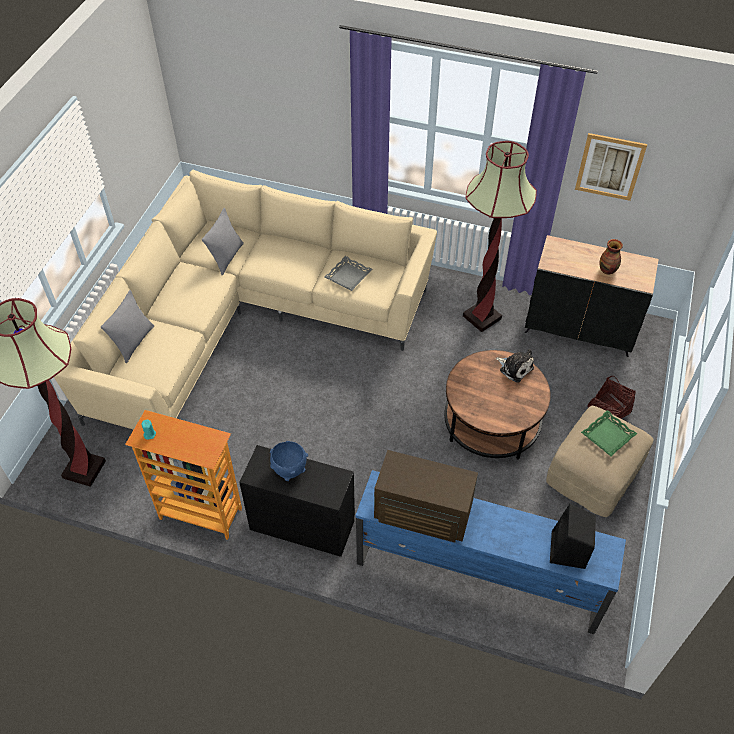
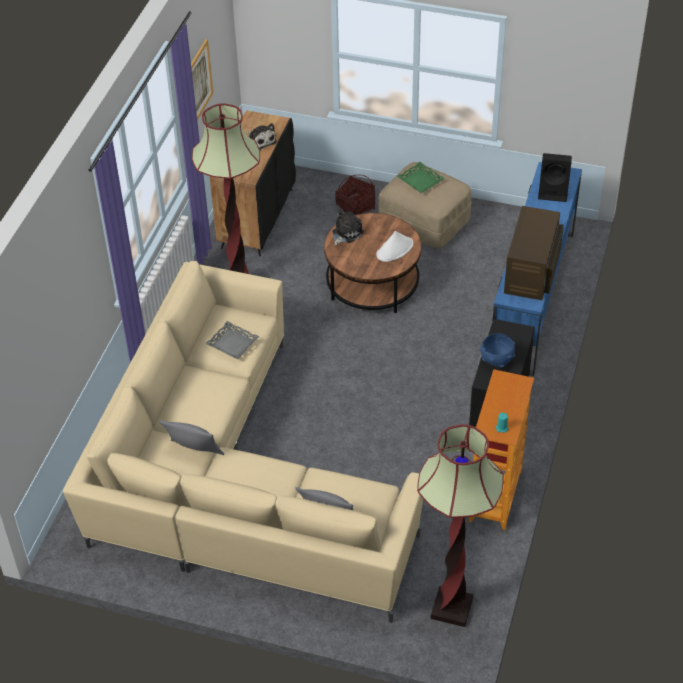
camera: 90 degrees left, 5 degrees down
vase [599,239,623,275] -> plush toy [246,123,277,150]
none -> white hat [376,231,413,262]

